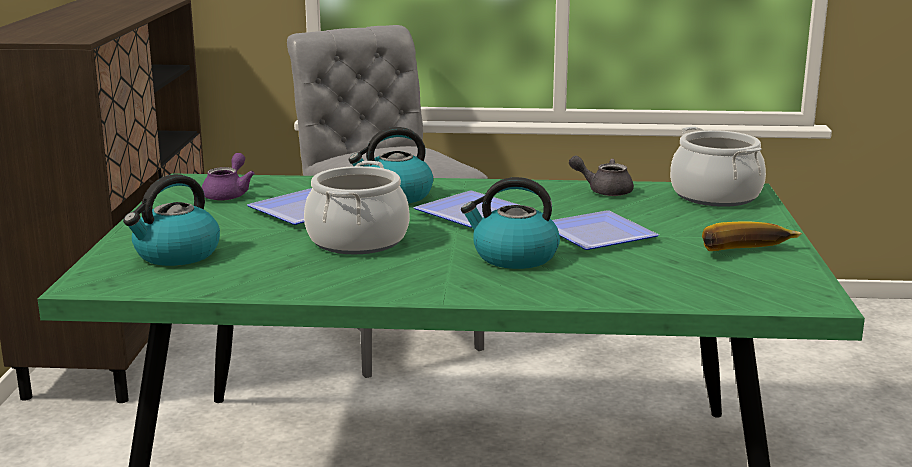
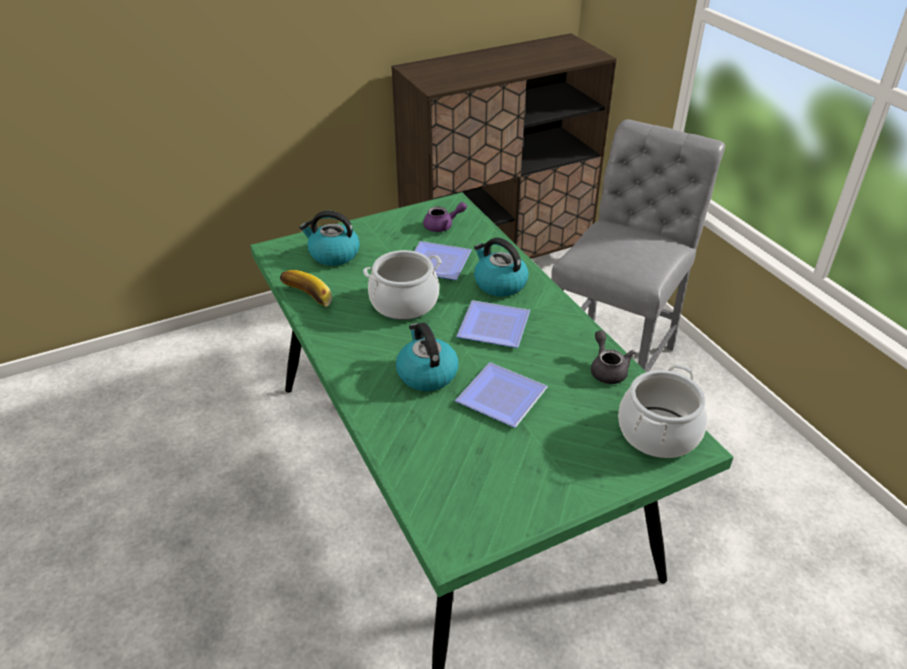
camera: 60 degrees right, 20 degrees up
banana [702,221,802,251] -> banana moved to [280,270,332,307]

